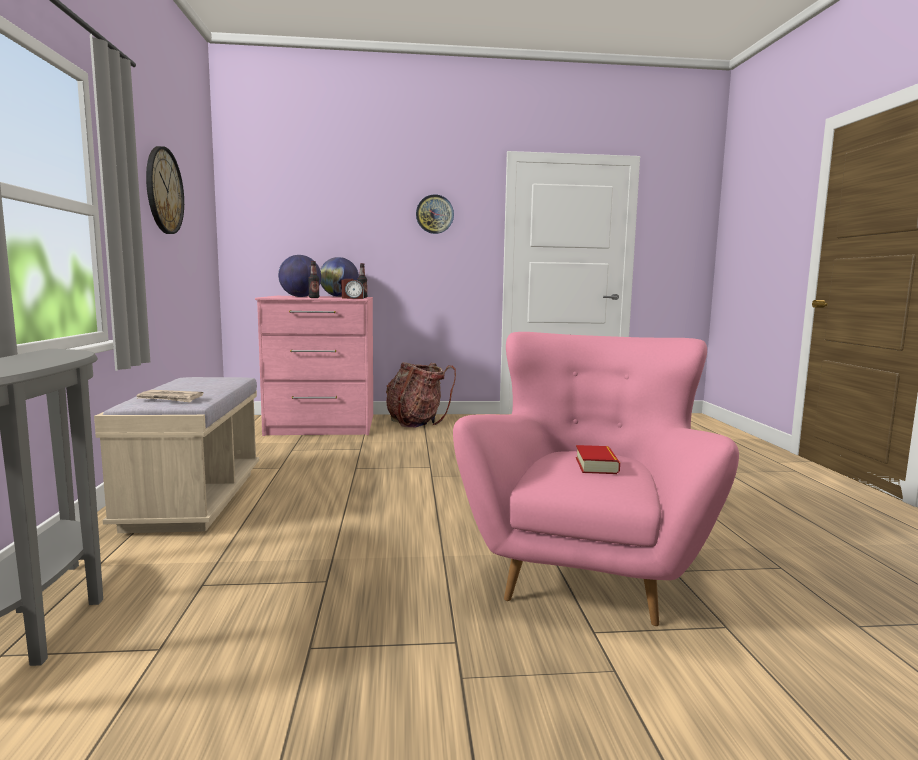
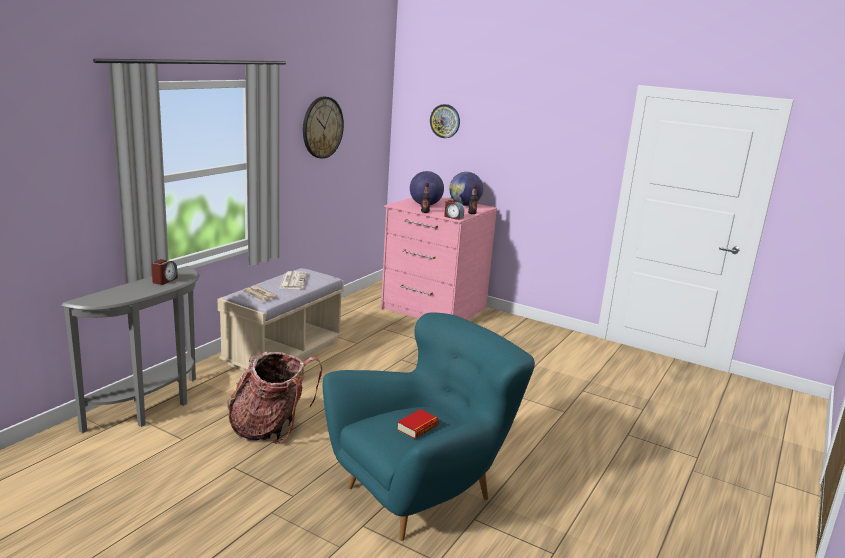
camera: 35 degrees right, 10 degrees up
backpack [386,362,456,428] -> backpack moved to [227,352,322,444]
wall clock [416,194,454,234] -> wall clock moved to [430,104,460,138]
pink armchair [453,332,739,626] -> turquoise armchair [323,312,535,541]
none -> alarm clock [151,259,178,285]
none -> newspaper [280,271,307,289]

